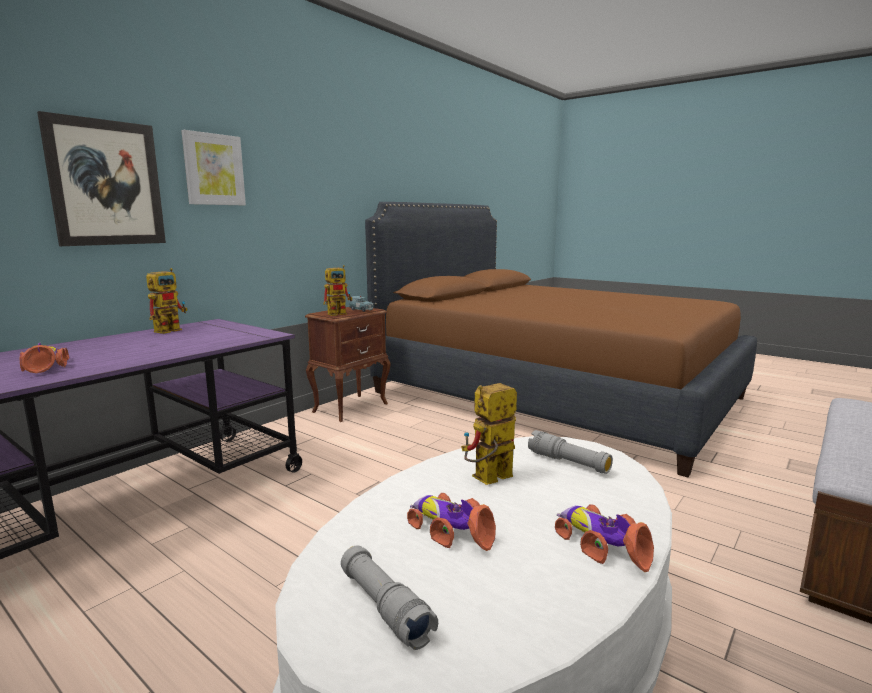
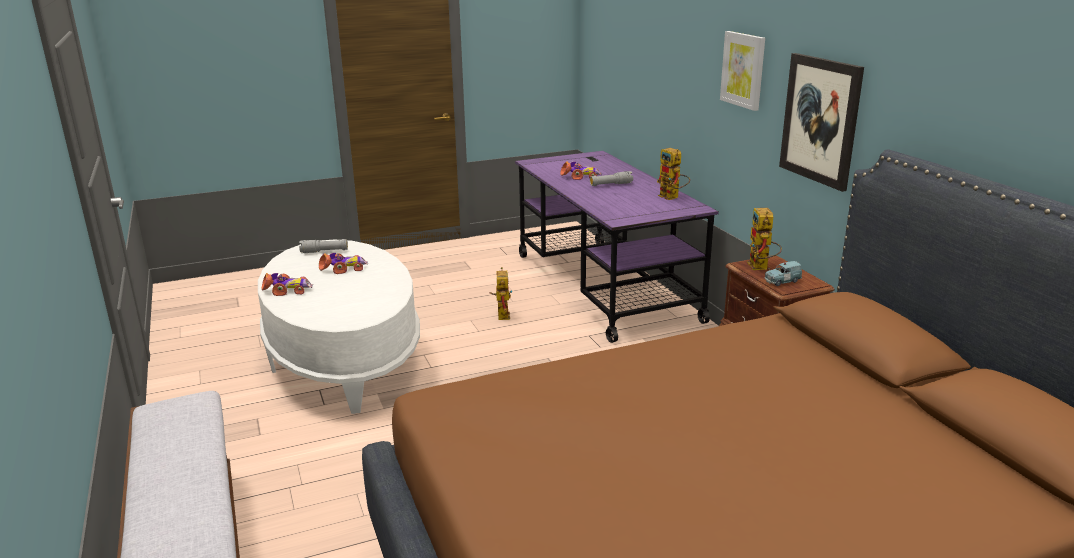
camera: 120 degrees right, 10 degrees up
picture [37,111,166,246] -> picture moved to [779,53,864,192]
toy robot [461,383,517,485] -> toy robot moved to [490,267,513,320]
grey flashlight [528,430,613,474] -> grey flashlight moved to [590,171,633,186]

